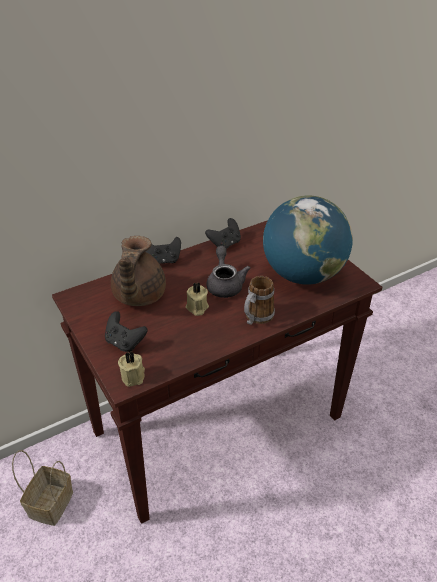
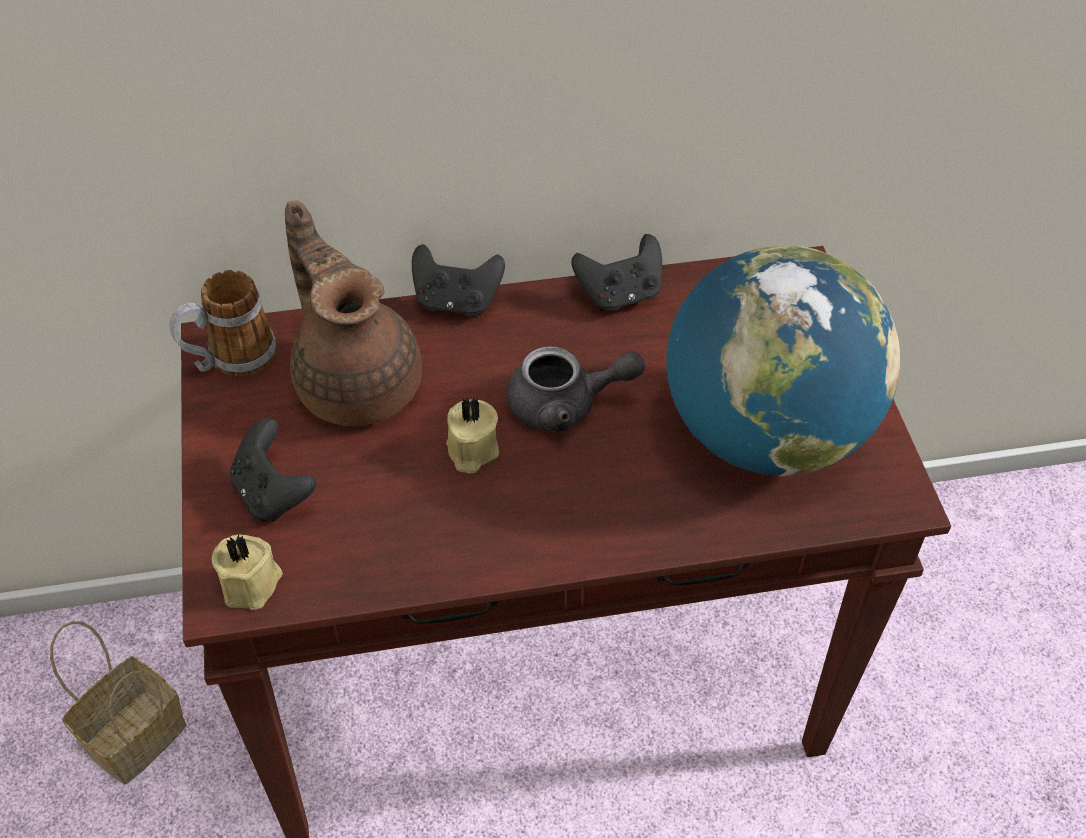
camera: 20 degrees right, 10 degrees up
brown teapot [111,236,166,306] -> brown teapot turned 120 degrees clockwise [285,200,422,426]
grey teapot [206,246,250,298] -> grey teapot turned 75 degrees clockwise [506,346,645,432]
mug [244,276,275,325] -> mug moved to [170,270,276,376]

